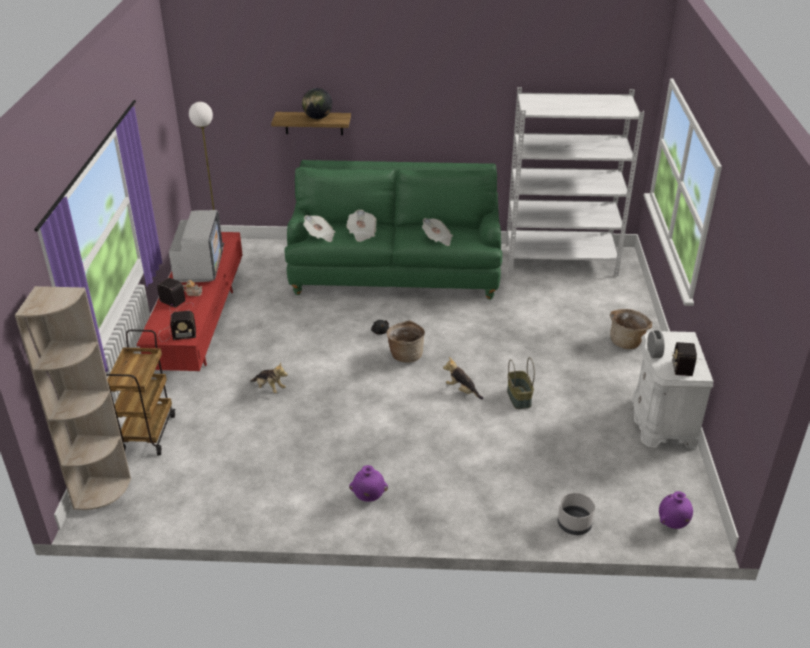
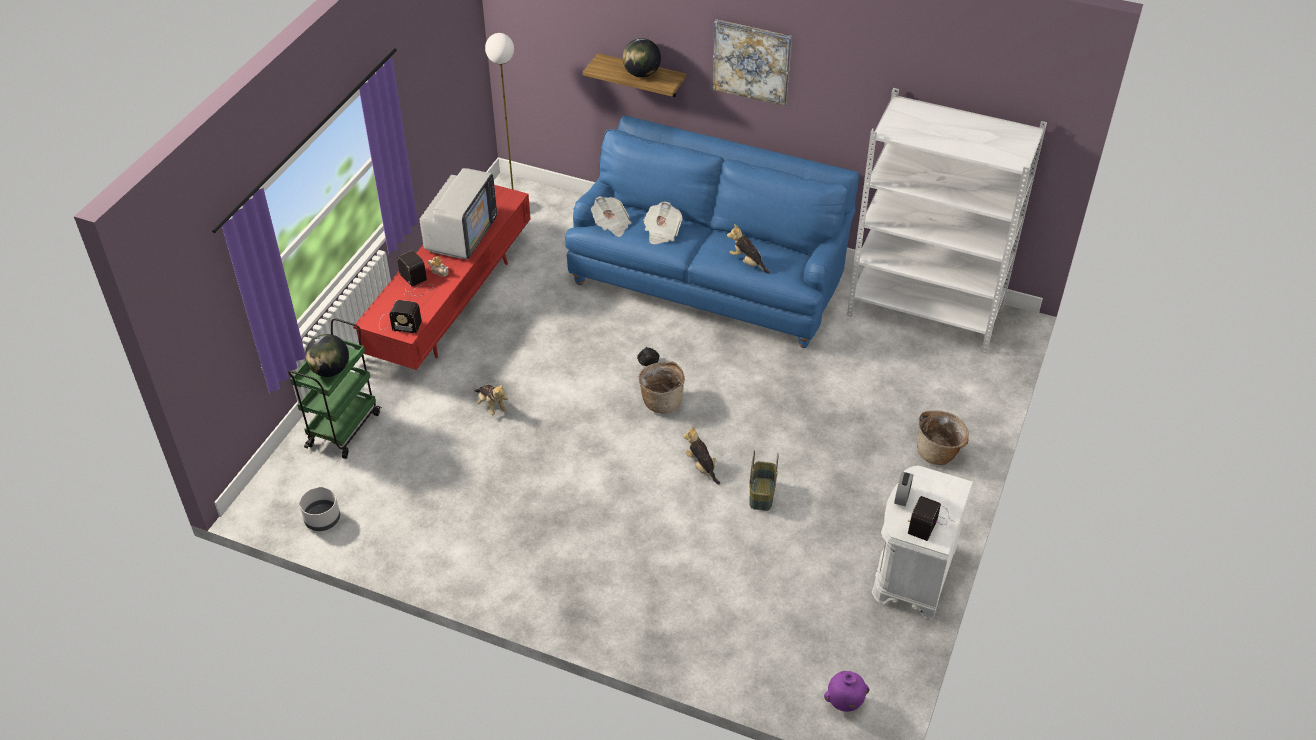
camera: 20 degrees right, 10 degrees up
beige bookcase [15,286,131,510] -> none
brown cart [106,330,176,455] -> green cart [288,318,380,459]
green sofa [284,160,502,300] -> blue sofa [565,115,859,348]
purple vase [349,465,388,502] -> none
newspaper [422,218,453,246] -> plush toy [727,224,770,274]
grey planter [558,493,595,535] -> grey planter moved to [299,487,340,531]
none -> globe [305,334,349,377]
none -> picture [712,19,792,106]

